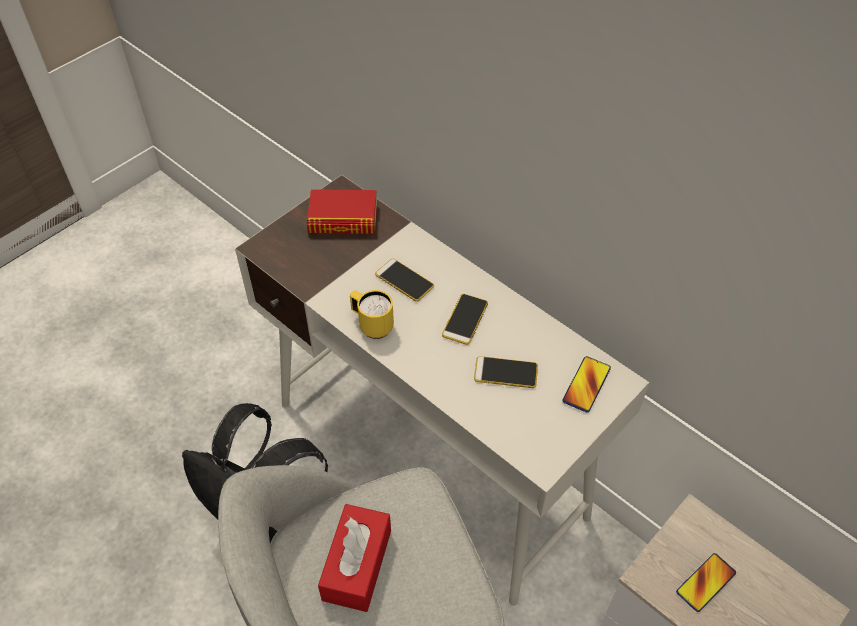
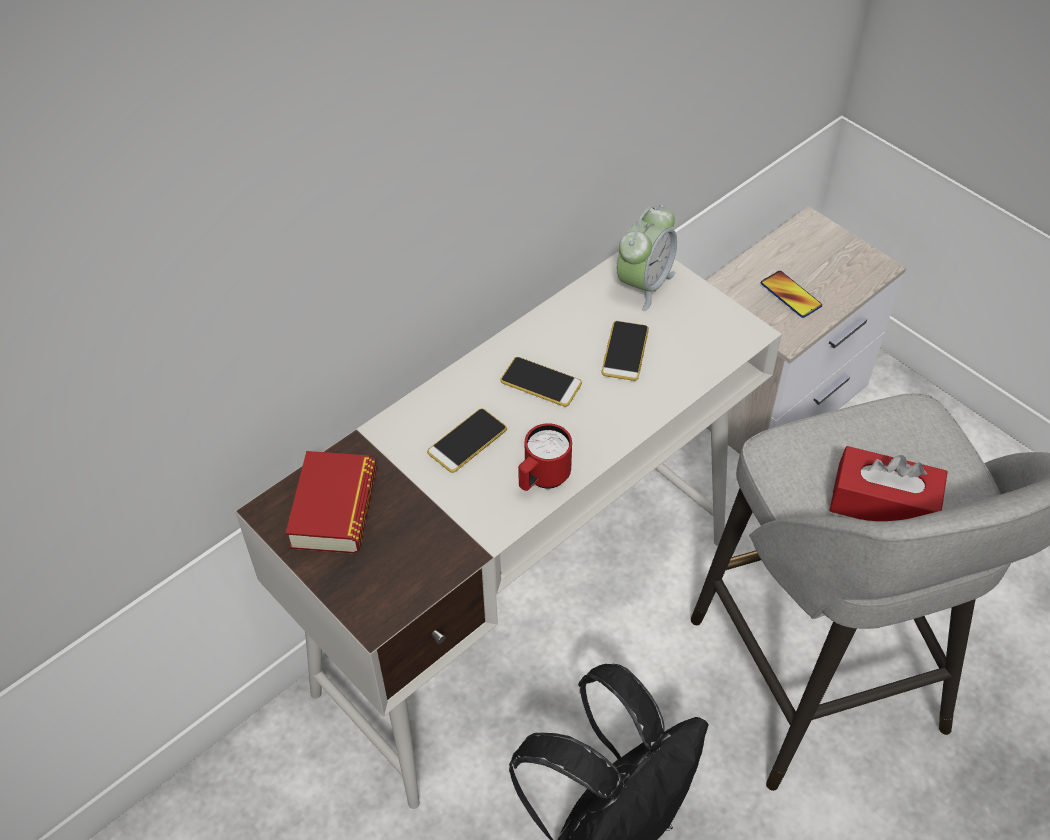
camera: 85 degrees left, 0 degrees up
yellow mug [350,290,394,339] -> red mug [518,423,572,491]
phone [562,356,611,413] -> alarm clock [617,205,677,311]

